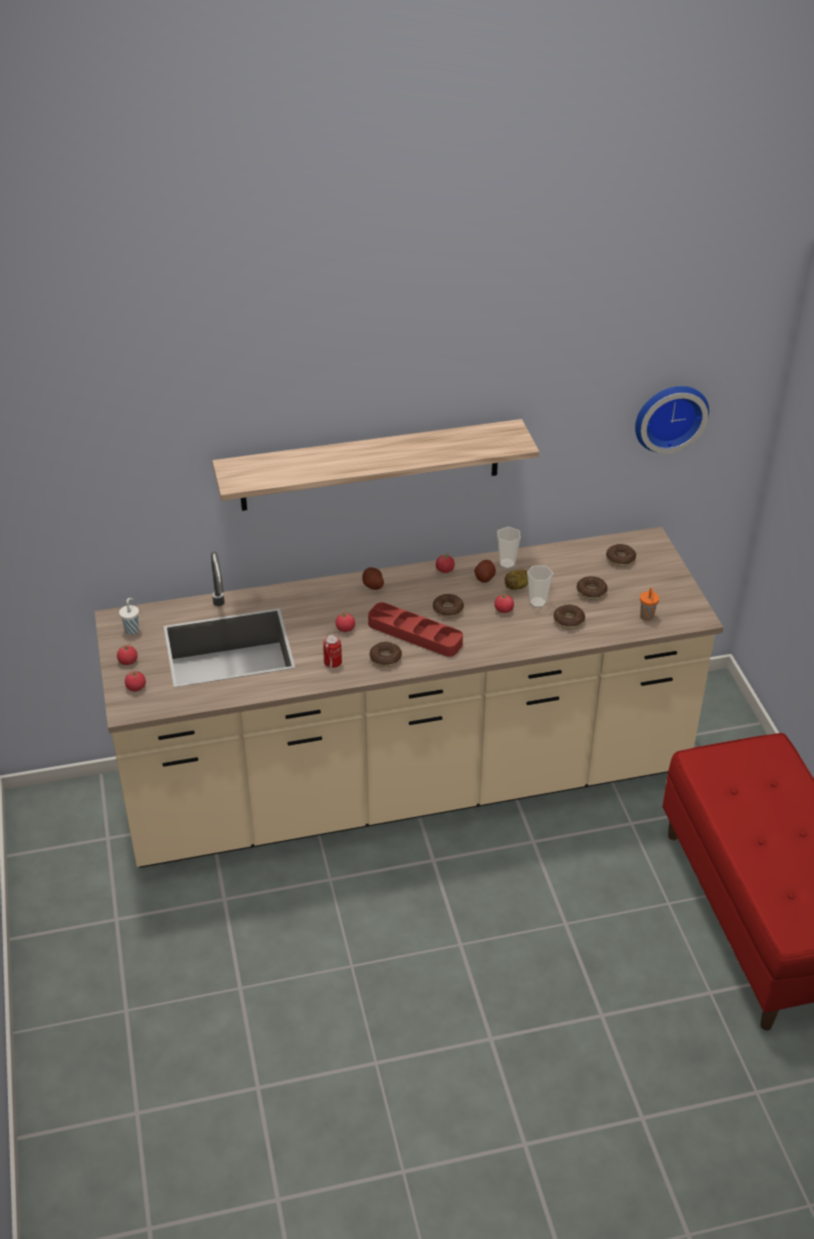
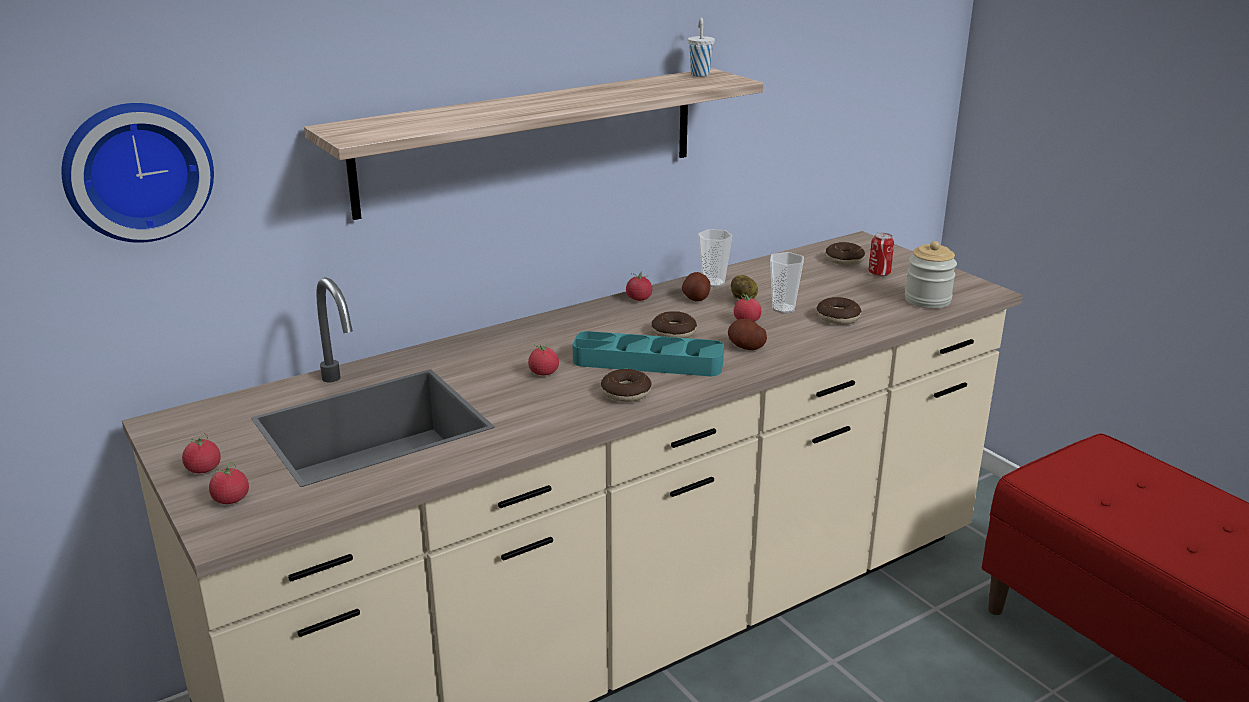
camera: 20 degrees left, 15 degrees down
white cup [119,598,139,635] -> white cup moved to [688,18,715,77]
can [323,634,342,668] -> can moved to [869,232,894,277]
potato [362,567,384,590] -> potato moved to [728,319,767,350]
red tray [368,602,463,657] -> turquoise tray [572,331,724,376]
donut [577,576,608,600] -> none
wall clock [635,386,709,453] -> wall clock moved to [61,103,214,243]
orange cup [640,587,659,621] -> jar [905,241,957,309]

